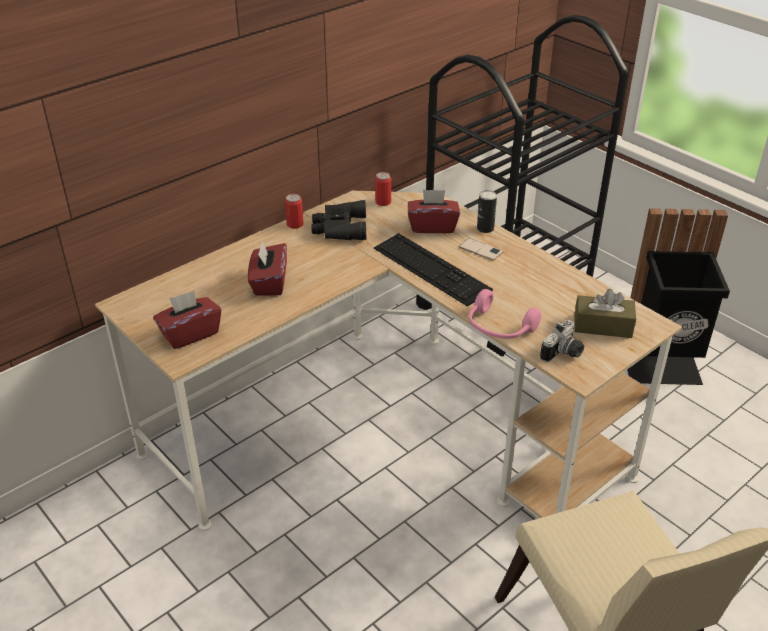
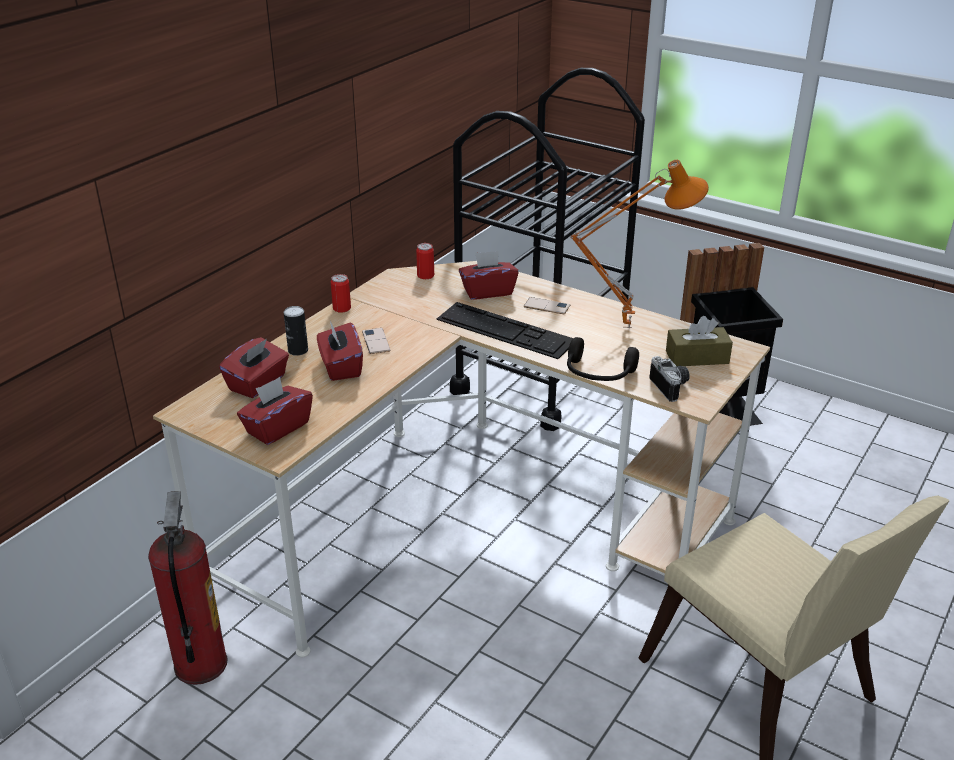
camera: 15 degrees left, 5 degrees down
black binoculars [311,200,366,240] -> none
pink headphones [469,289,541,339] -> black headphones [567,337,639,381]
can [477,190,497,233] -> can moved to [284,306,308,356]
camera [540,320,584,362] -> camera turned 45 degrees counterclockwise [649,356,690,402]
none -> fire extinguisher [148,491,228,685]
none -> red tissue box [219,337,289,398]
none -> phone [362,328,390,354]
none -> orange table lamp [571,160,709,328]

